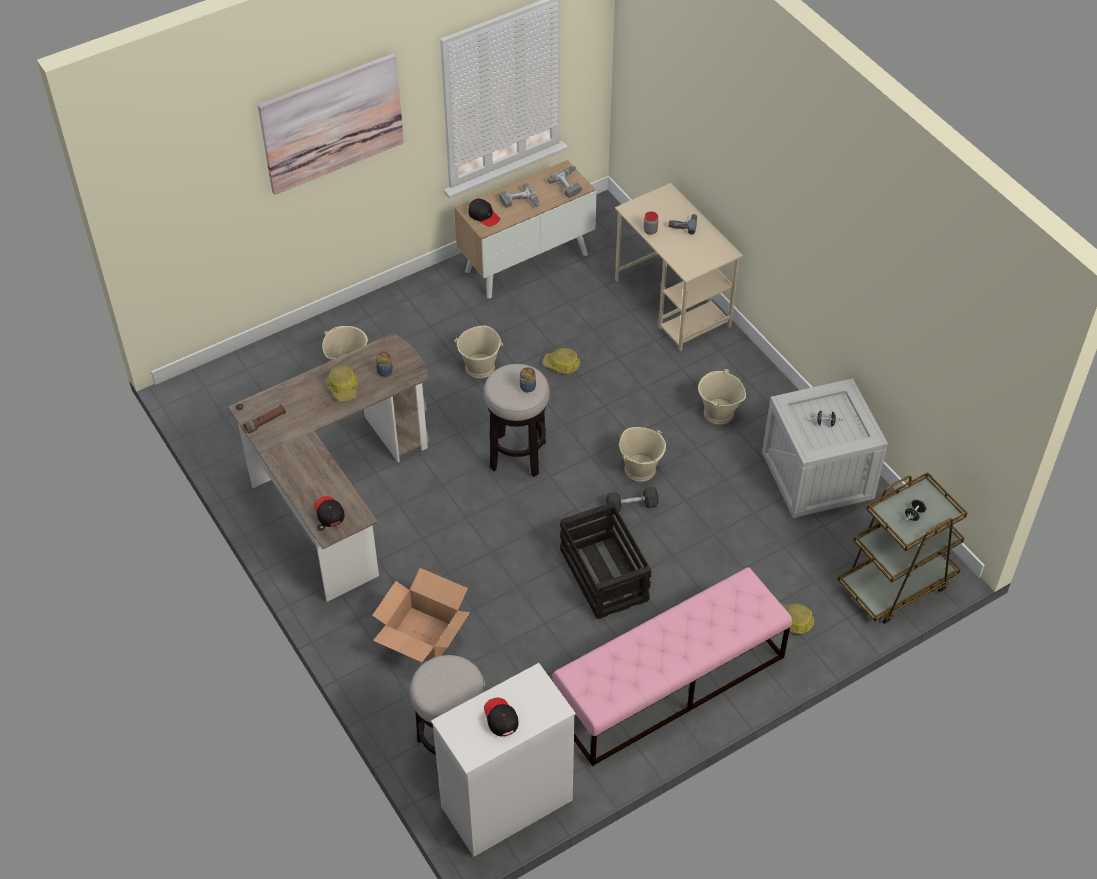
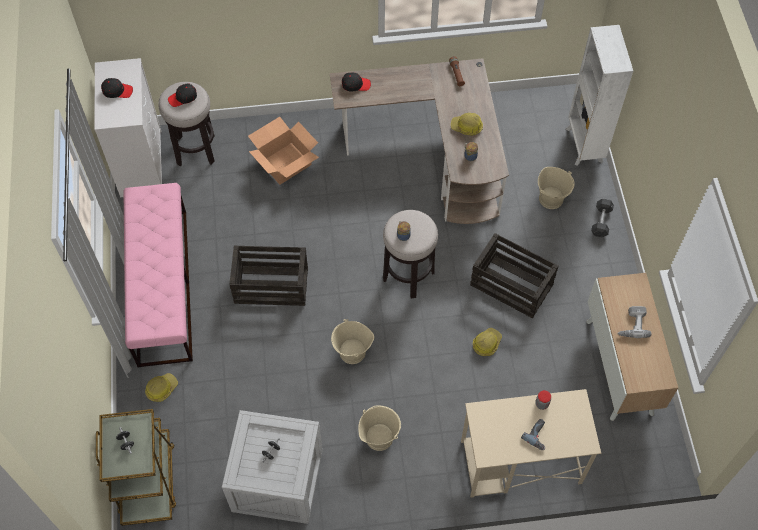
camera: 115 degrees right, 10 degrees up
picture [258,53,404,195] -> none
beige bucket [455,326,503,378] -> crate [470,233,559,318]
black cap [468,199,500,227] -> black cap moved to [168,84,197,107]
power drill [547,166,582,198] -> none
grey dumbbell [606,487,659,512] -> grey dumbbell moved to [591,198,614,237]
none -> white bookcase [566,25,633,166]

